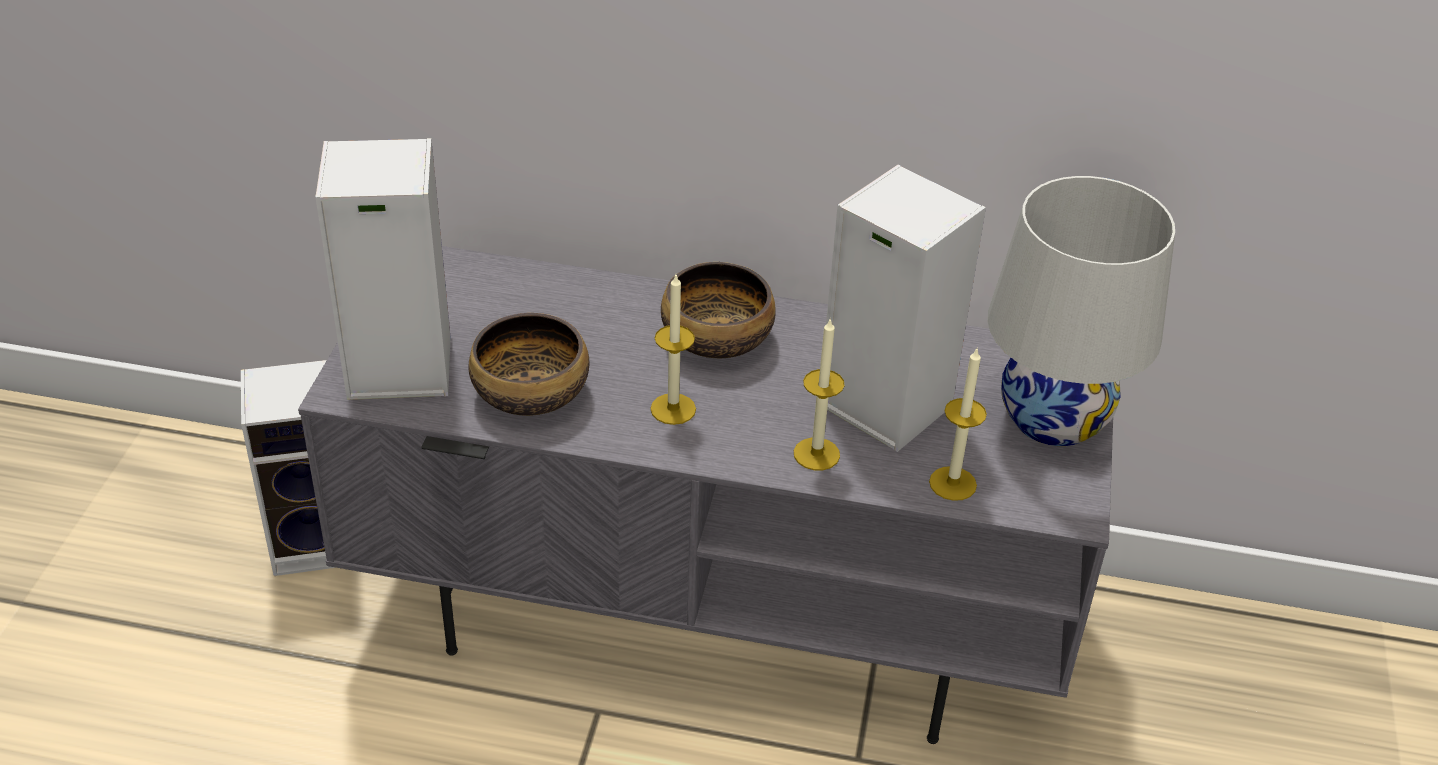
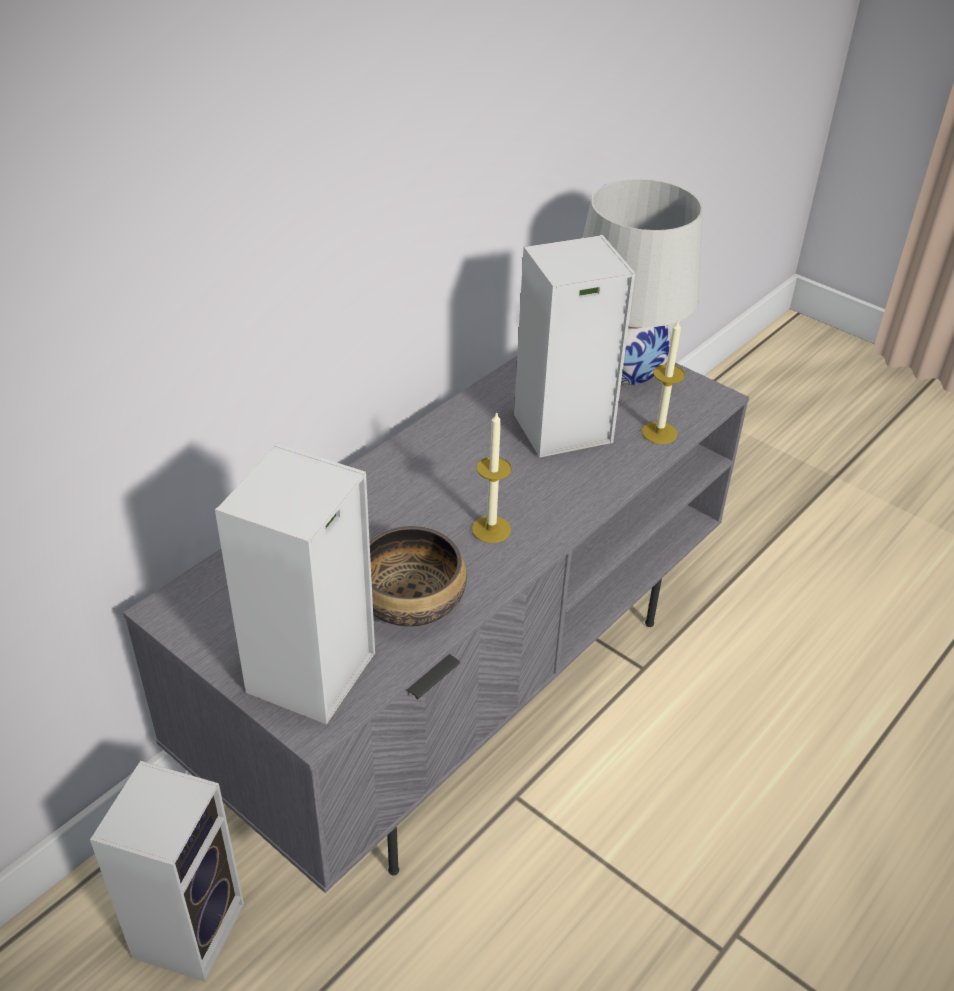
camera: 60 degrees left, 0 degrees up
bowl [661,262,776,358] -> none
candle [794,318,844,470] -> none

